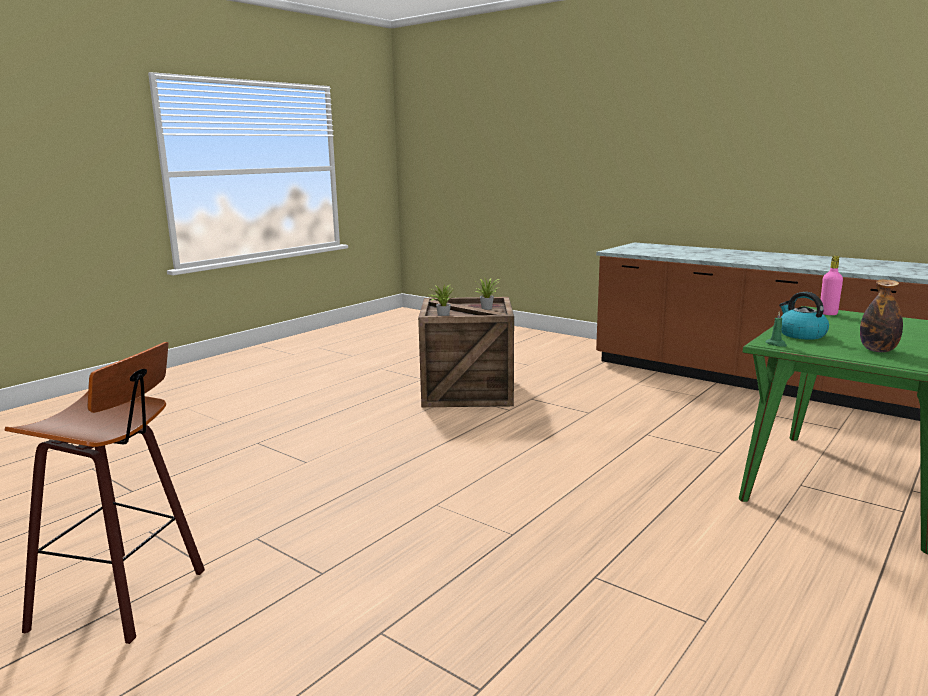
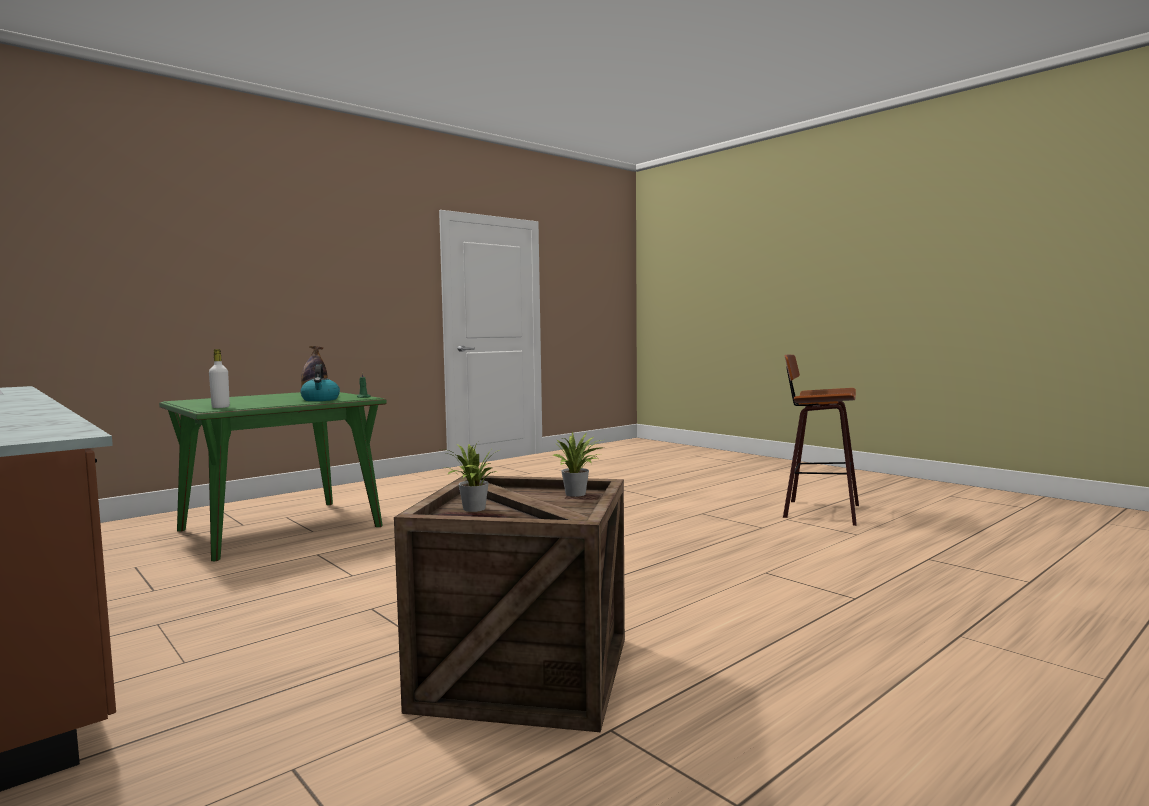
camera: 170 degrees left, 10 degrees down
pink bottle [821,256,843,315] -> white bottle [209,349,230,408]

